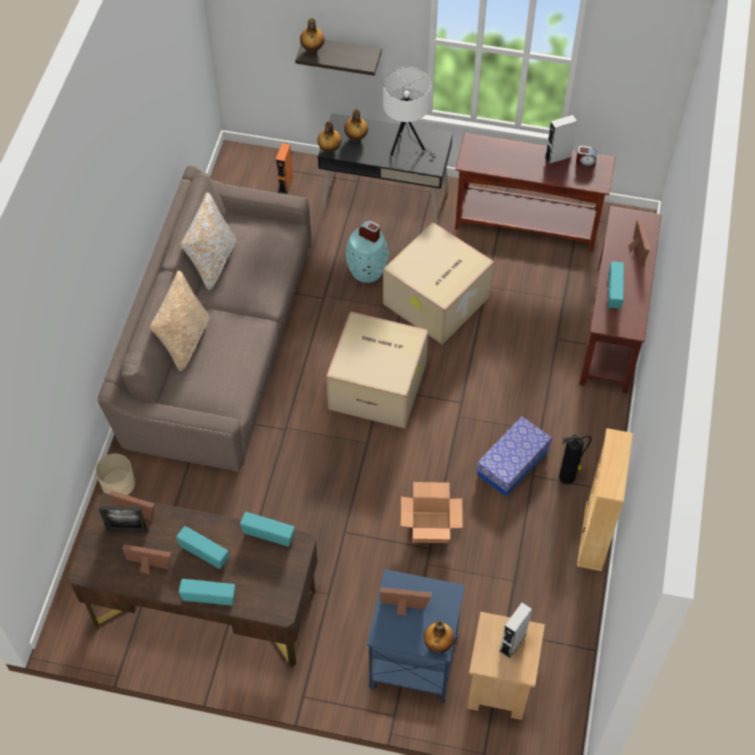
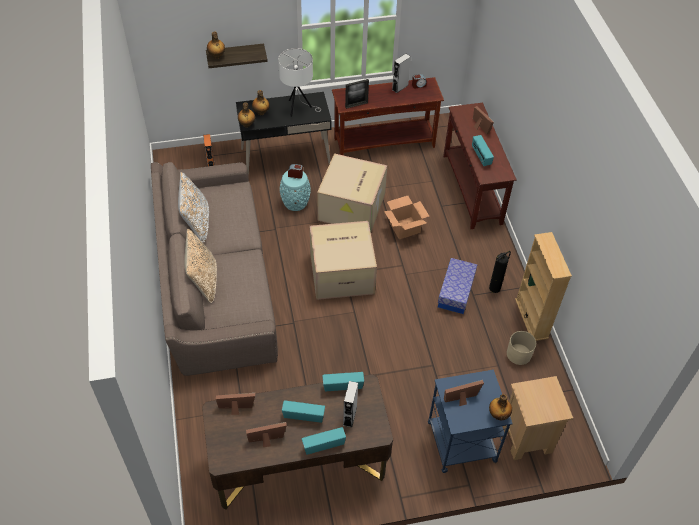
camera: 25 degrees left, 5 degrees down
beige planter [96,453,135,495] -> beige planter moved to [507,331,536,365]
picture frame [99,506,147,534] -> picture frame moved to [345,79,369,109]
cardboard box [401,482,463,543] -> cardboard box moved to [384,196,429,239]
grey speaker [499,602,532,658] -> grey speaker moved to [343,381,358,427]

